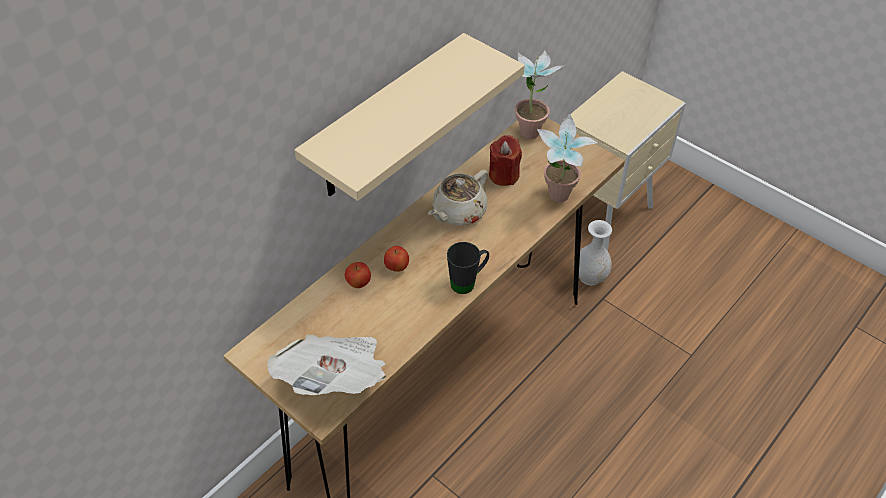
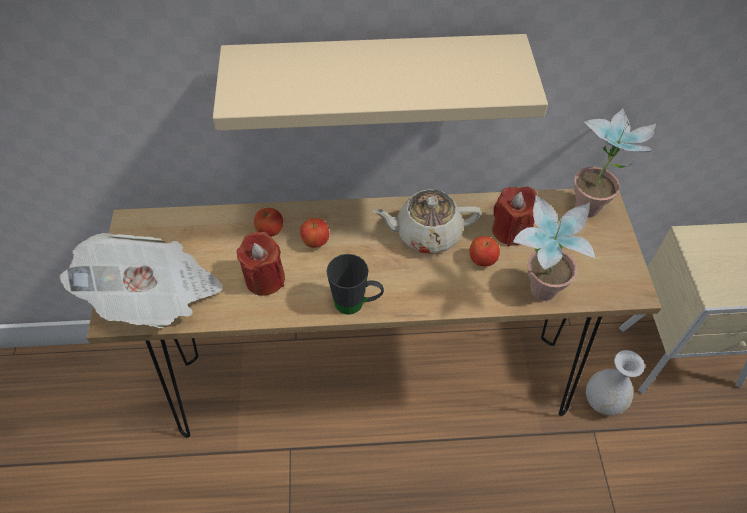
camera: 45 degrees right, 5 degrees up
none -> red candle [236,232,285,296]
none -> apple [469,236,500,266]

